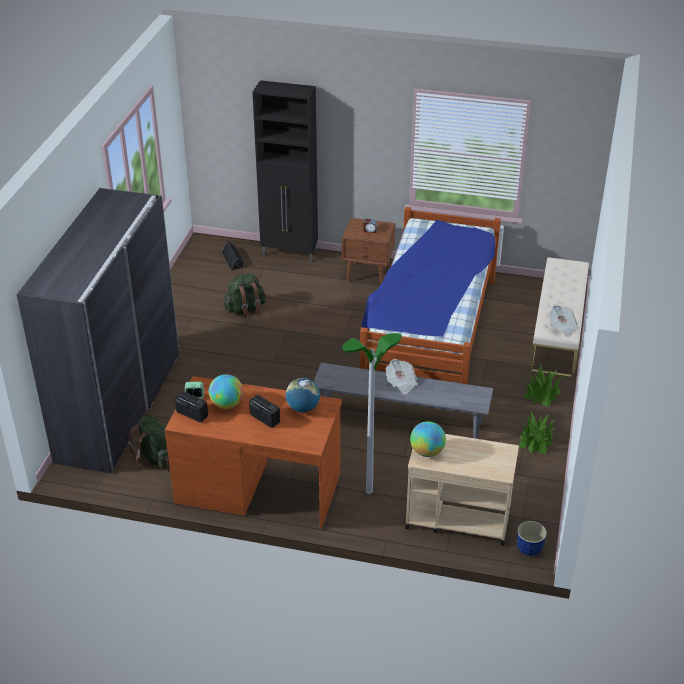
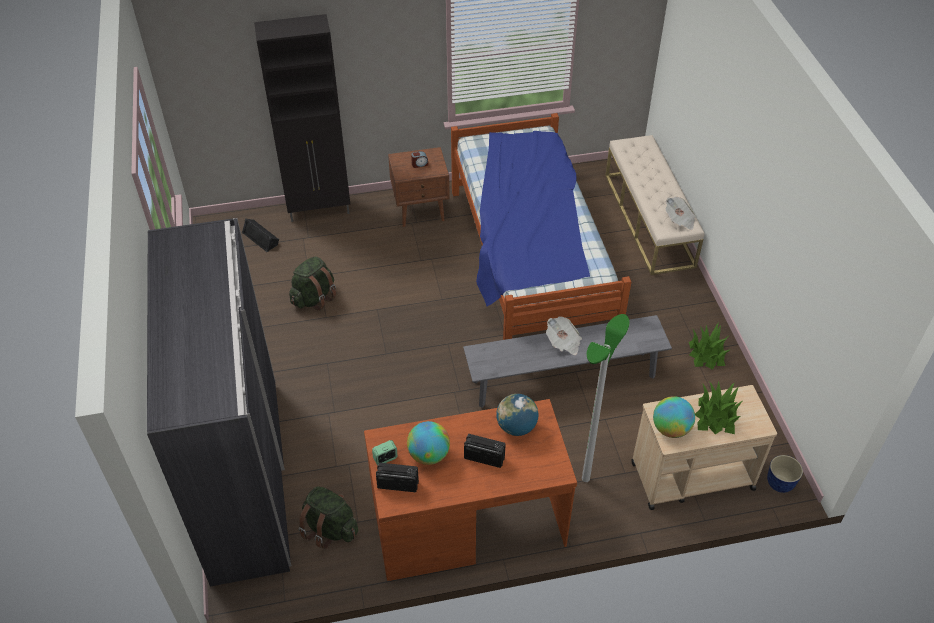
camera: 25 degrees left, 10 degrees up
potted plant [524,365,562,407] -> potted plant moved to [695,381,742,434]

